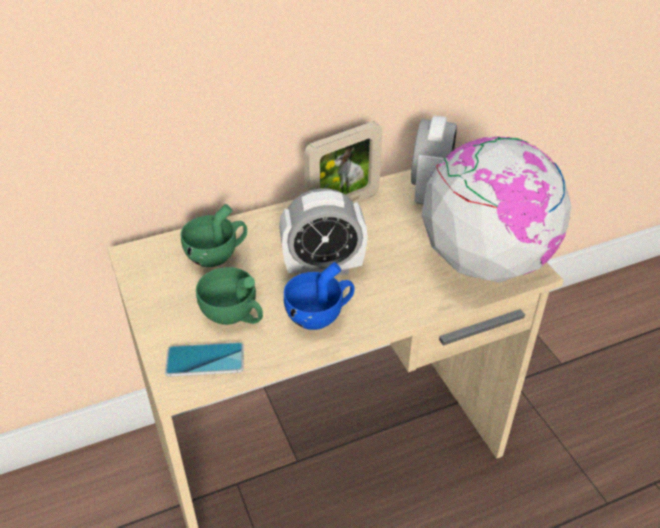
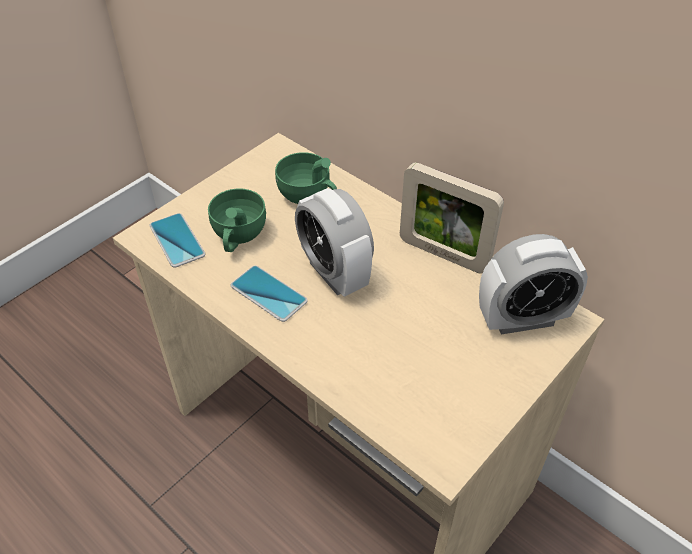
camera: 65 degrees right, 5 degrees up
blue cup [284,262,355,330] -> phone [231,265,308,322]
globe [421,137,571,283] -> none

